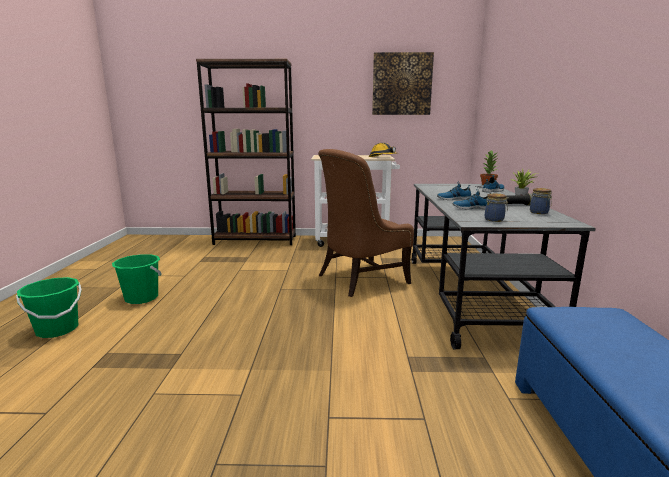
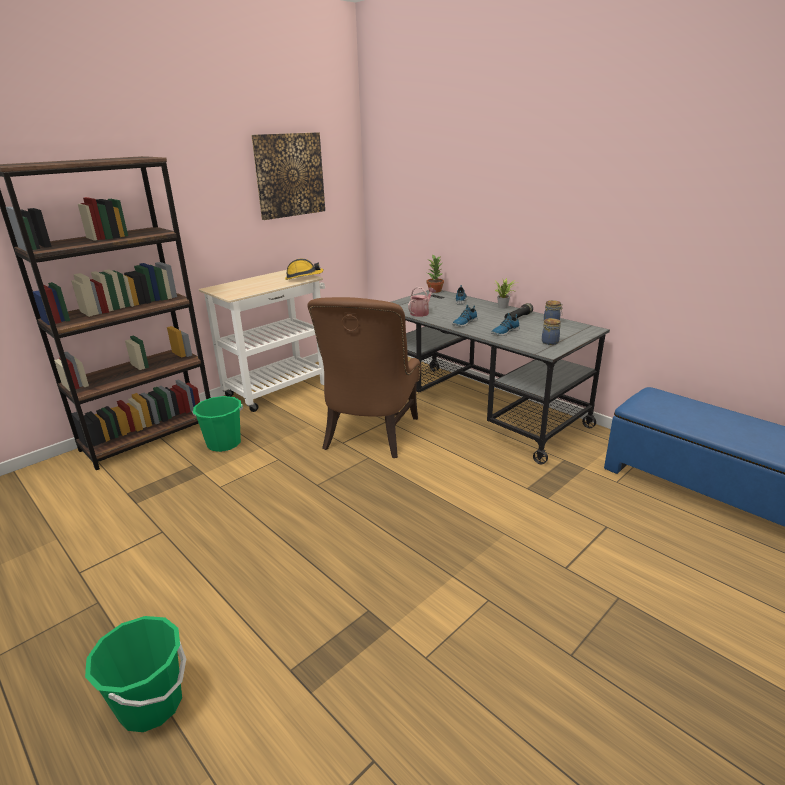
camera: 45 degrees left, 10 degrees up
green bucket [112,254,162,304] -> green bucket moved to [192,396,243,452]
none -> watering can [408,287,436,317]

